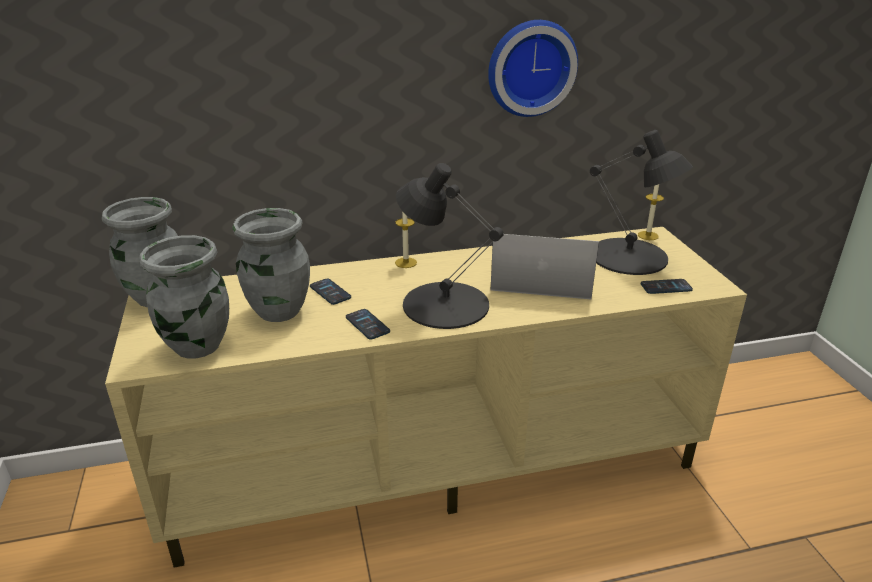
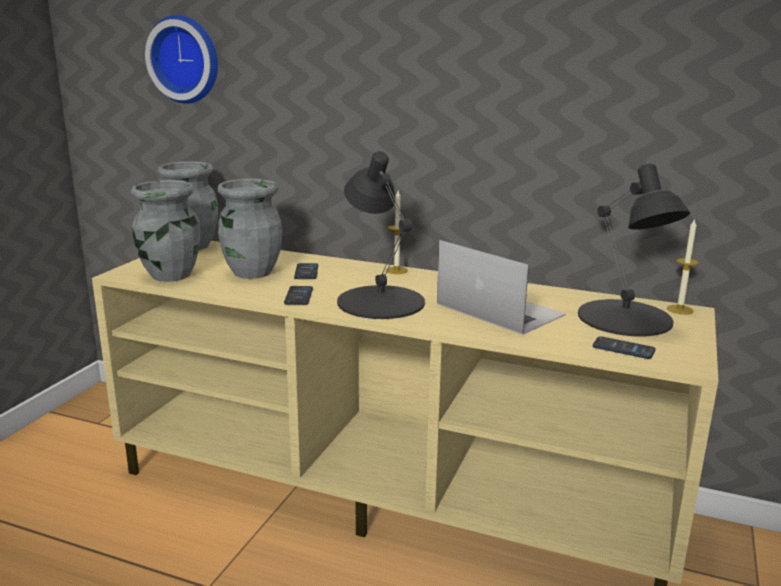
camera: 35 degrees right, 10 degrees down
wall clock [488,20,578,117] -> wall clock moved to [145,15,218,104]

